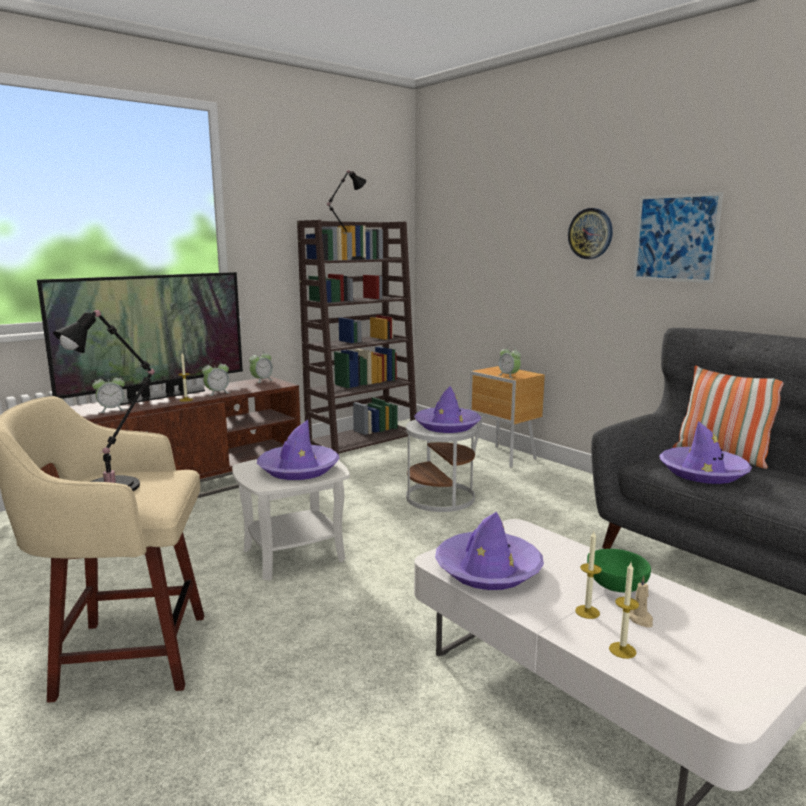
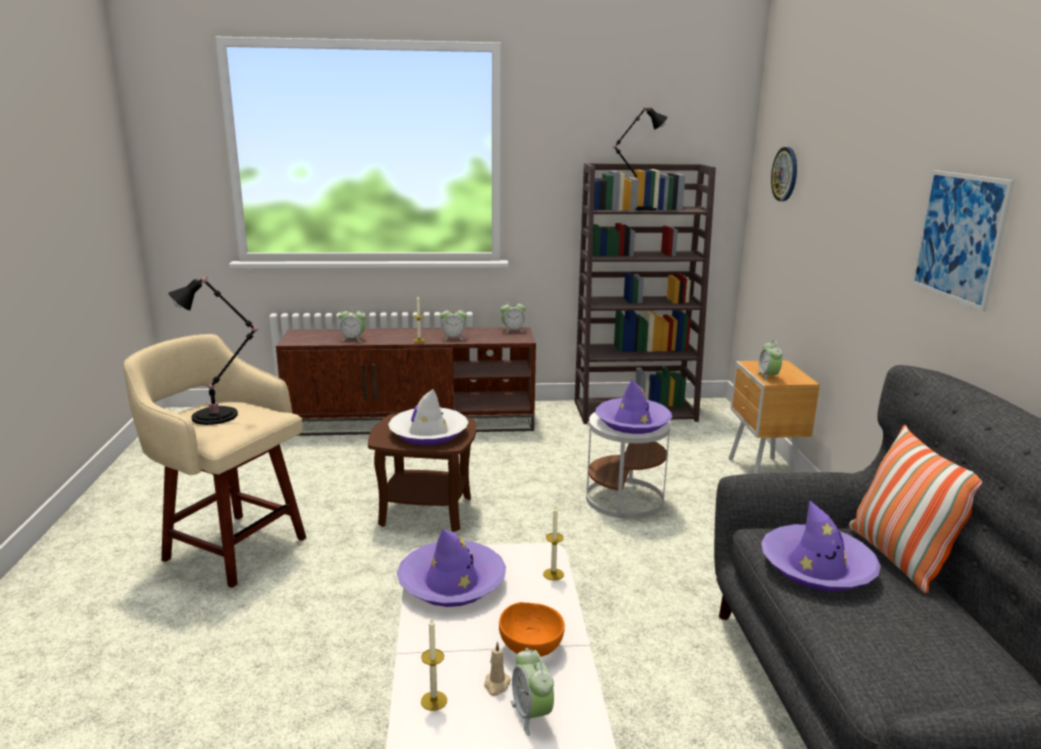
camera: 35 degrees right, 5 degrees up
television [37,272,243,406] -> none
white side table [232,459,350,580] -> brown side table [368,413,476,532]
purple hat [257,420,340,480] -> white hat [388,389,468,445]
wall clock [568,208,613,259] -> wall clock moved to [771,147,797,201]
candle [575,531,602,619] -> candle moved to [543,506,564,581]
green bowl [587,549,651,592] -> orange bowl [499,602,565,657]
none -> alarm clock [511,648,554,736]

